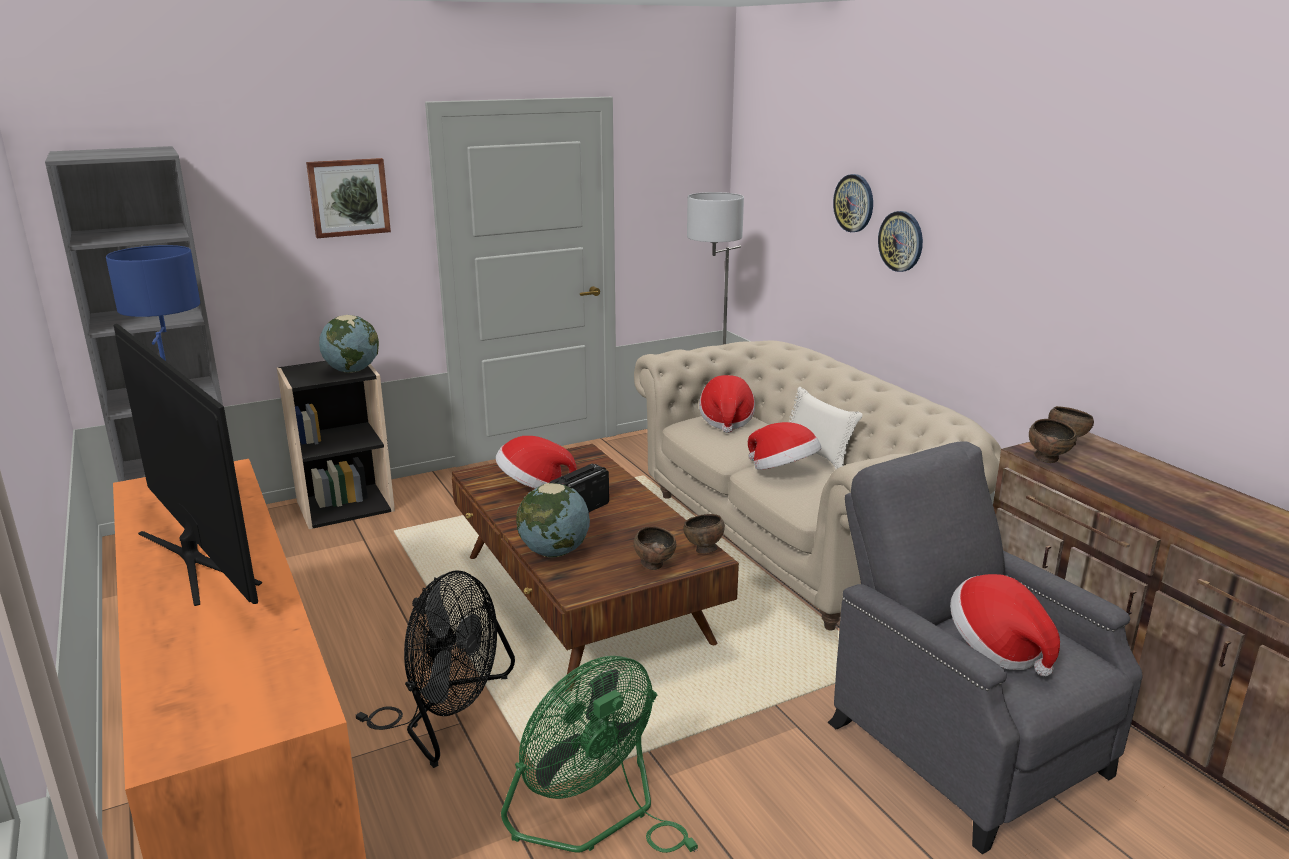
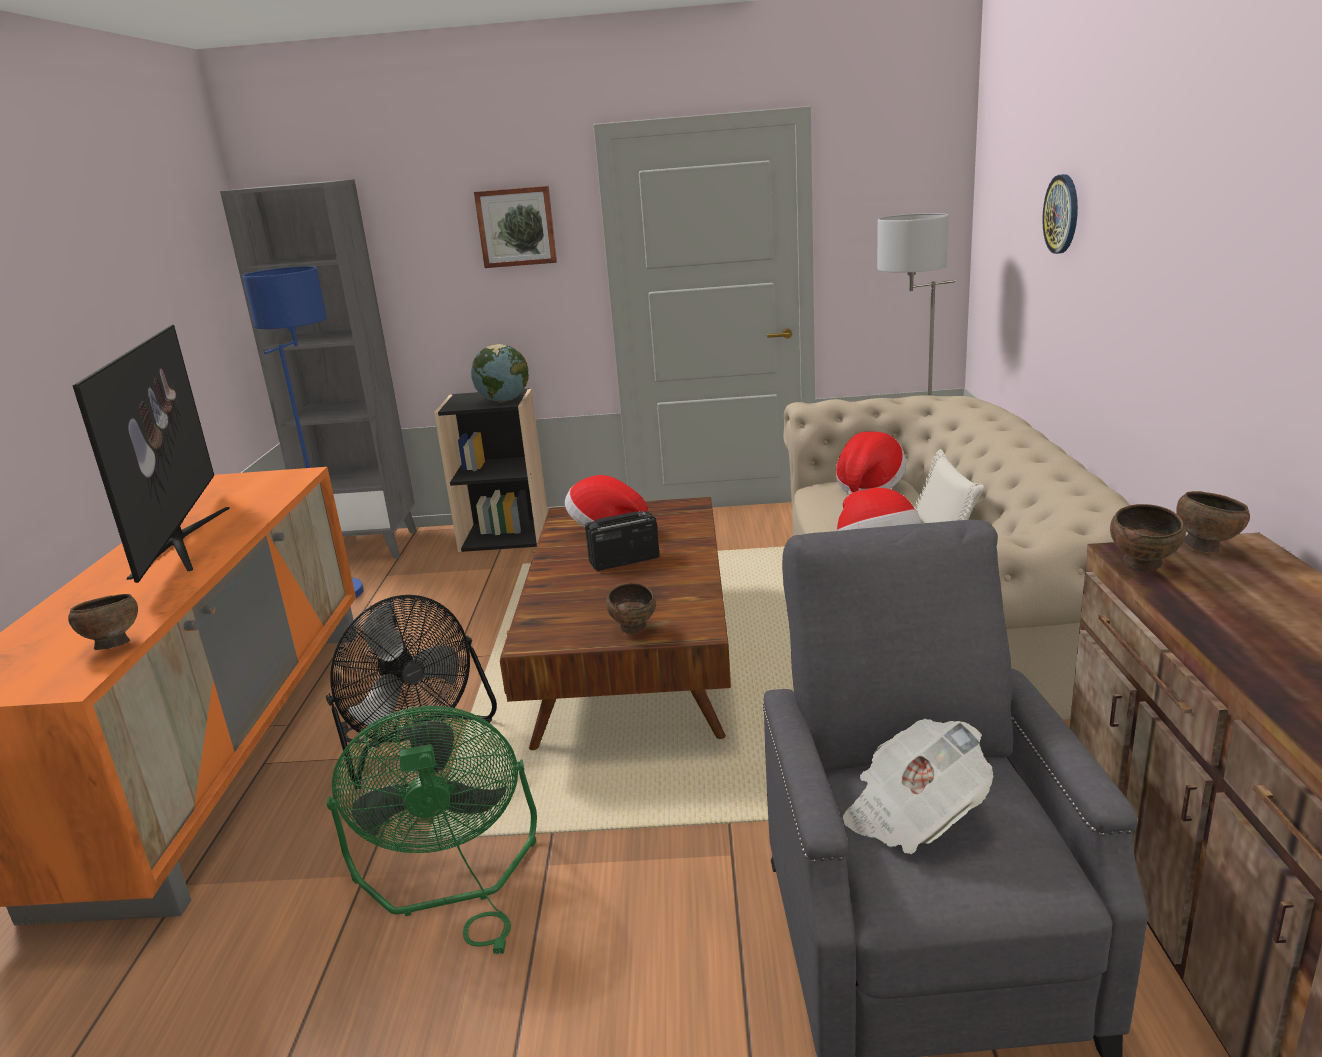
camera: 30 degrees right, 0 degrees up
globe [516,483,590,558] -> none
brown bowl [683,514,725,554] -> brown bowl moved to [68,594,138,650]
wall clock [878,211,923,272] -> none
hat [950,574,1060,676] -> newspaper [843,719,993,854]

